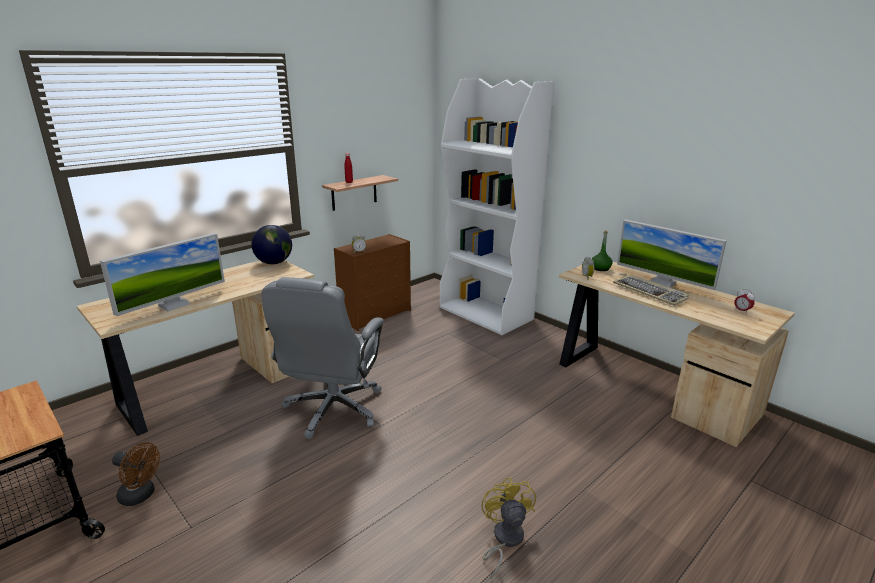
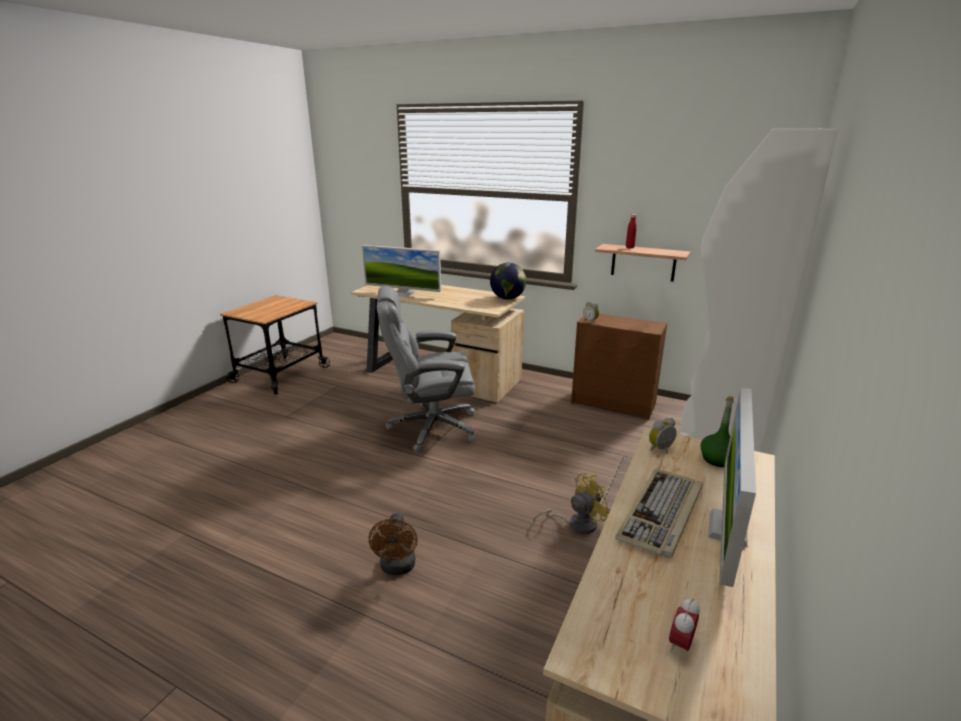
camera: 70 degrees right, 0 degrees up
brown fan [112,442,160,506] -> brown fan moved to [369,513,418,575]
yellow fan [481,477,536,579] -> yellow fan moved to [533,473,610,534]

